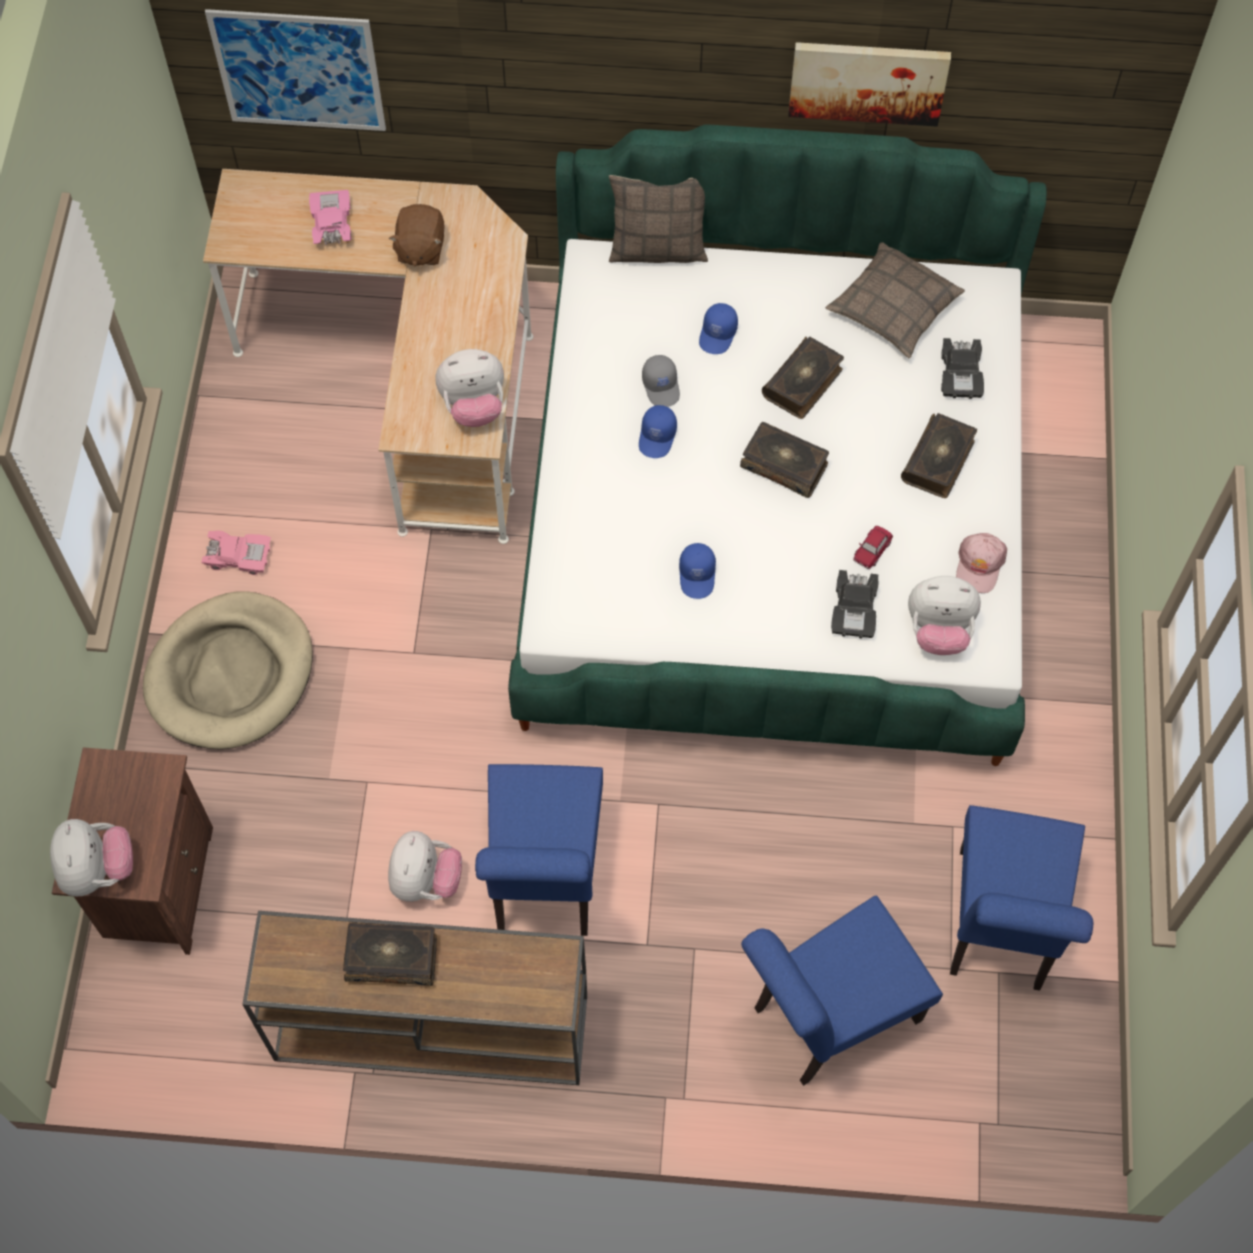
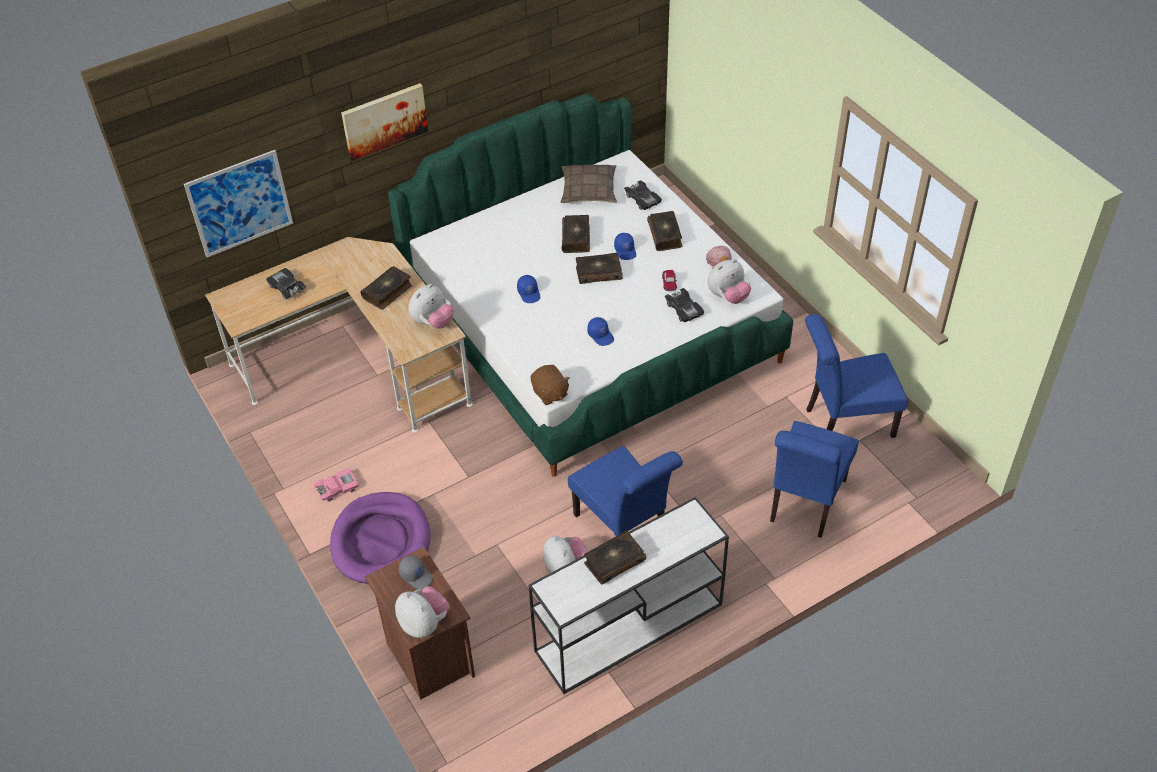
camera: 35 degrees left, 15 degrees down
beige dog bed [143,591,313,749] -> purple dog bed [330,492,431,584]
brown console table [242,911,587,1085] -> white console table [528,497,729,694]
pink toy car [309,190,352,245] -> black toy car [266,268,306,300]
brown plush toy [389,204,444,267] -> brown plush toy moved to [531,365,570,405]
pillow [609,175,708,263] -> none
grey cap [642,355,680,407] -> grey cap moved to [399,555,433,589]
blue cap [699,303,738,354] -> blue cap moved to [614,233,636,260]
picture [788,42,951,126] -> picture moved to [341,83,428,161]
blue chair [950,805,1093,991] -> blue chair turned 105 degrees clockwise [805,314,908,438]
none -> book [361,266,412,310]

